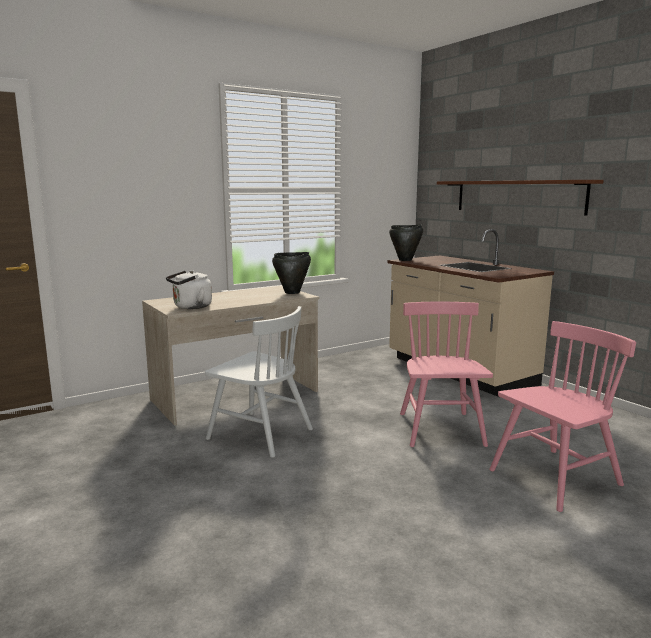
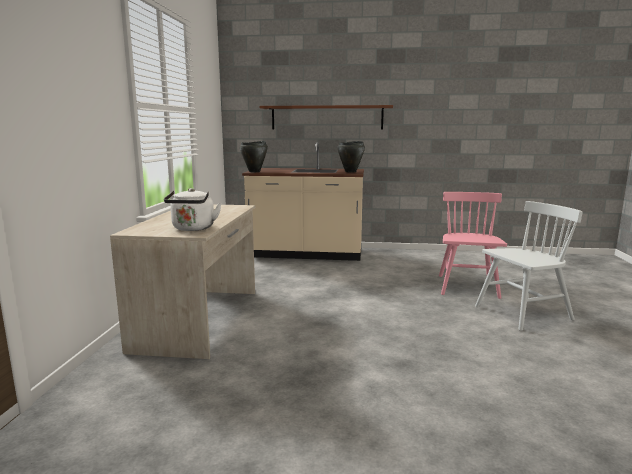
camera: 50 degrees left, 0 degrees up
white chair [205,306,313,458] -> white chair moved to [475,201,583,331]
black cooking pot [272,252,311,294] -> black cooking pot moved to [338,141,365,172]
pink chair [400,302,493,447] -> none

